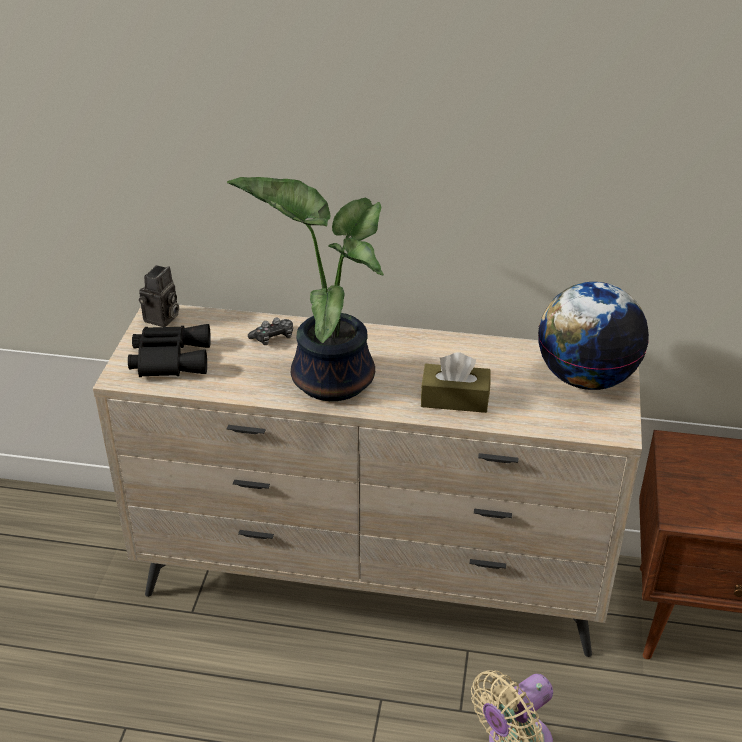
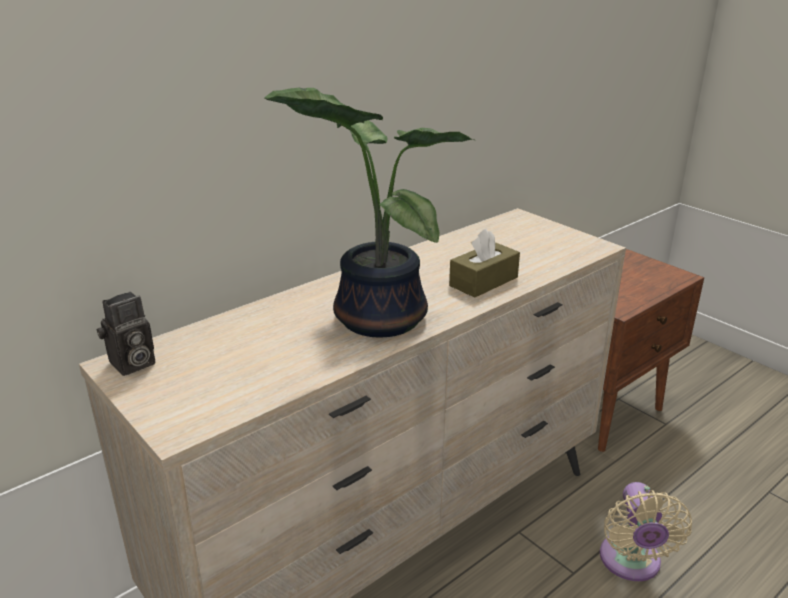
camera: 50 degrees left, 10 degrees down
black binoculars [128,324,211,377] -> none
camera [139,265,179,327] -> camera turned 75 degrees clockwise [97,292,155,376]
game controller [248,318,293,345] -> none
globe [538,282,649,390] -> none

